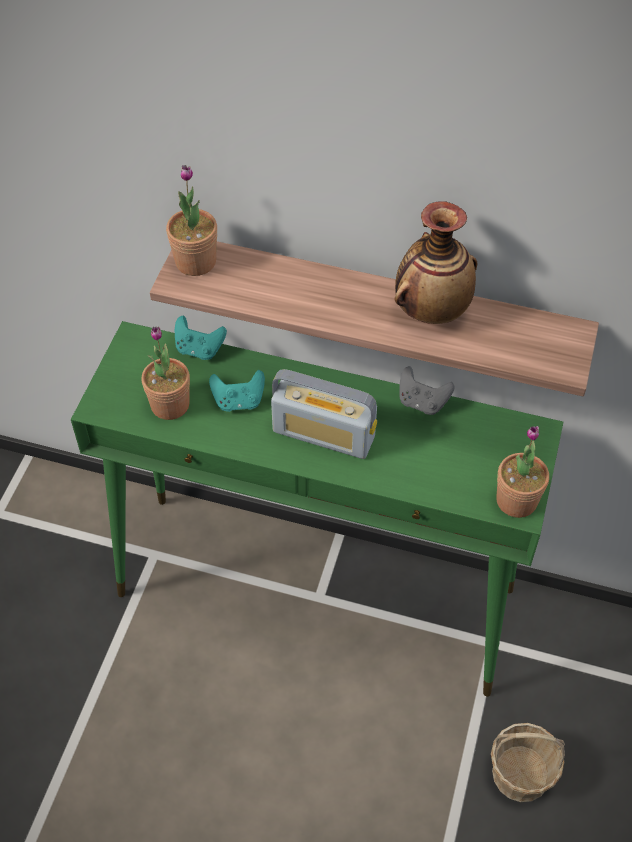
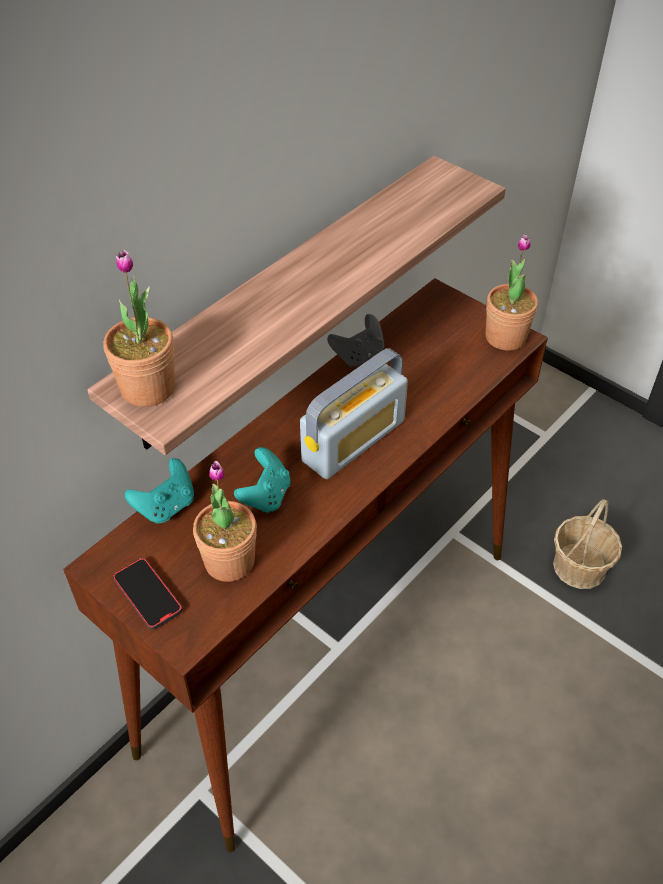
camera: 65 degrees left, 5 degrees down
green console table [71,321,563,697] -> brown console table [63,278,548,852]
vase [395,201,477,324] -> none
none -> phone [113,558,182,630]

